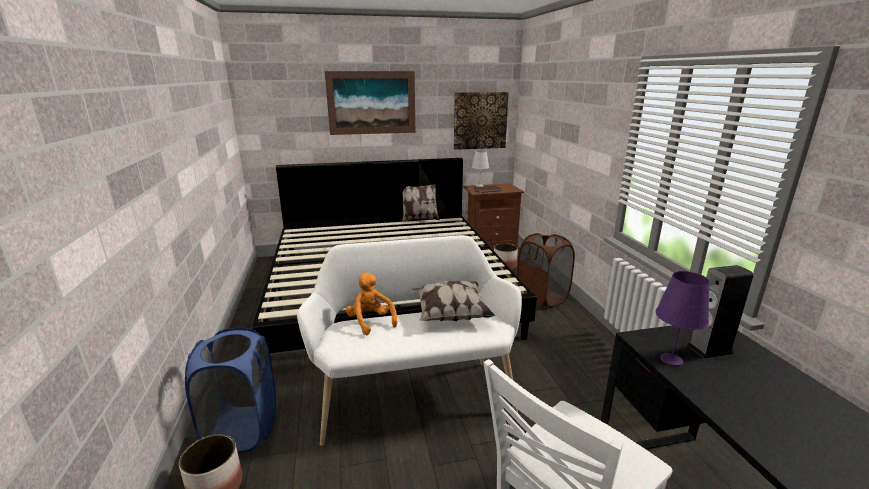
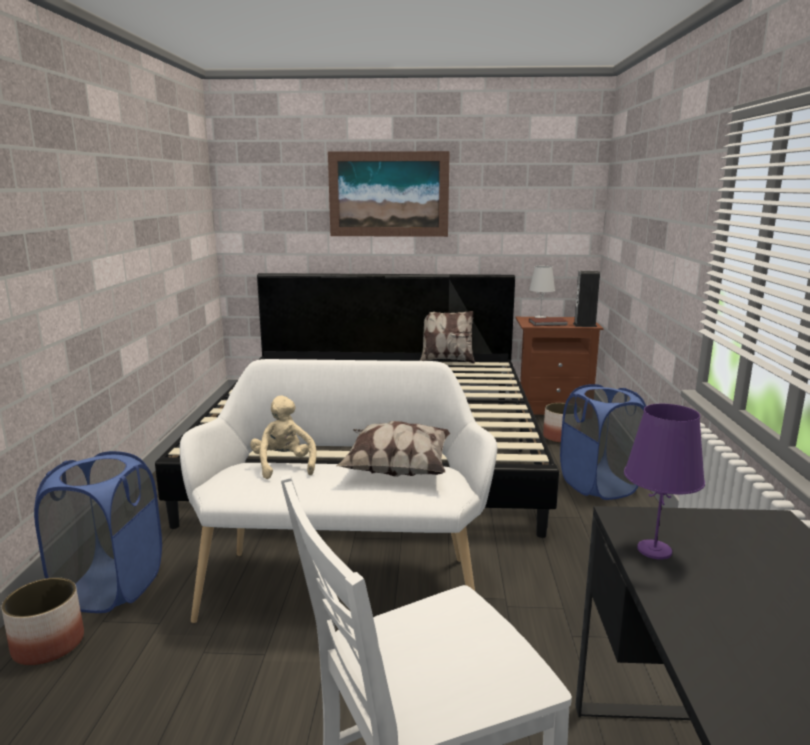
camera: 15 degrees right, 5 degrees down
orange plush toy [346,273,397,335] -> beige plush toy [250,396,317,479]
picture [454,92,509,150] -> none
brown laundry basket [517,233,575,308] -> blue laundry basket [560,384,646,500]
speaker [687,265,754,359] -> speaker moved to [573,271,600,327]

